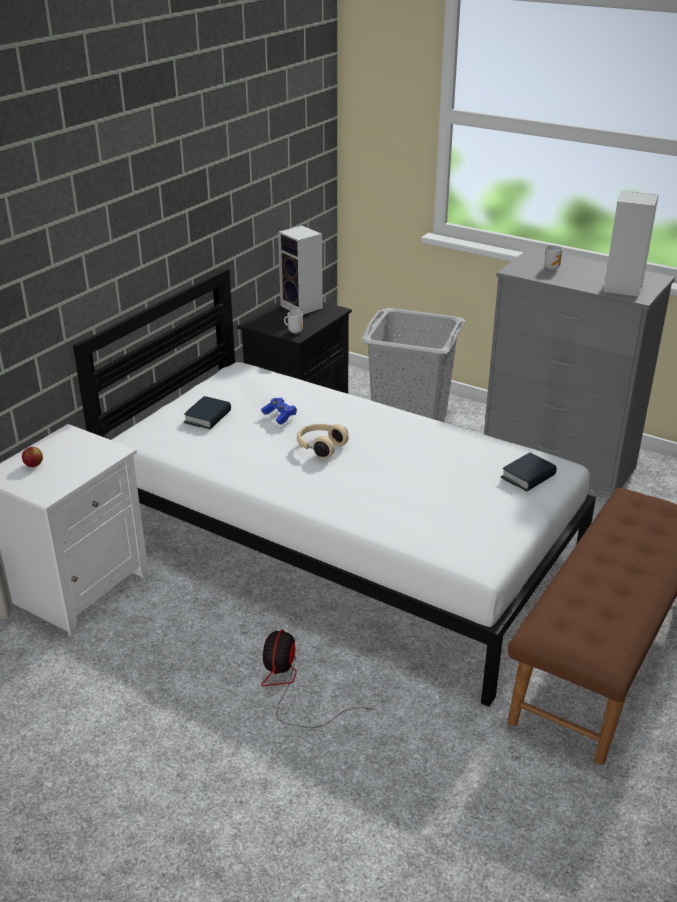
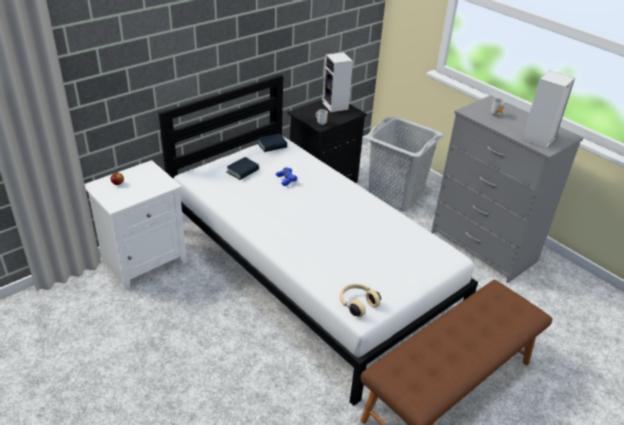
camera: 15 degrees right, 5 degrees up
fan [261,630,375,728] -> none
beige headphones [297,424,349,458] -> beige headphones moved to [340,284,381,317]
book [501,453,557,491] -> book moved to [258,134,287,152]

